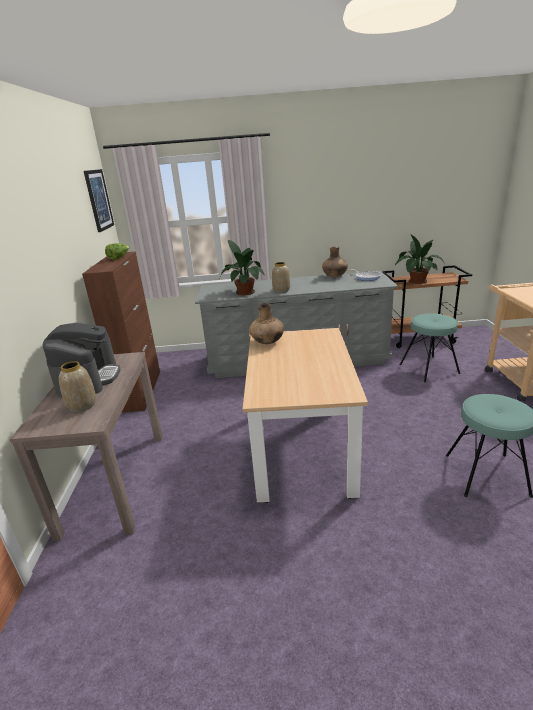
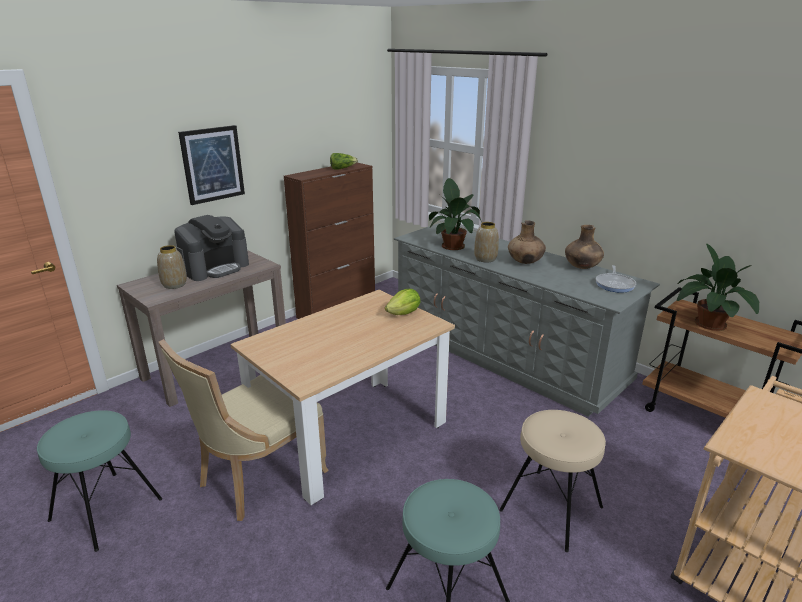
camera: 45 degrees right, 0 degrees up
picture [84,169,114,232] -> picture moved to [178,125,245,205]
brown vase [249,303,284,344] -> brown vase moved to [508,221,546,264]
turquoise stool [400,313,460,382] -> turquoise stool moved to [37,410,162,552]
none -> beige chair [159,339,329,521]
none -> lettuce [385,289,421,315]
none -> beige stool [499,410,606,552]

